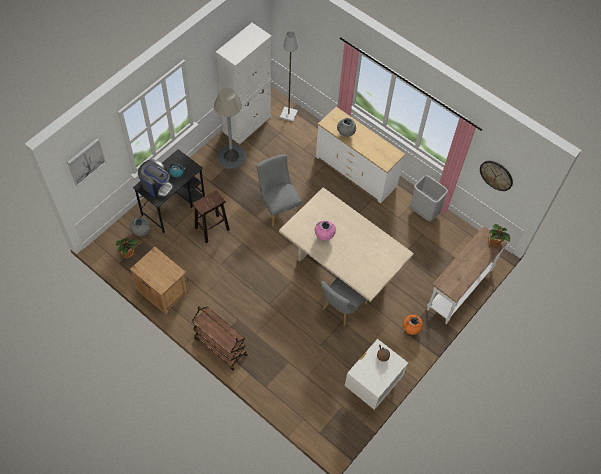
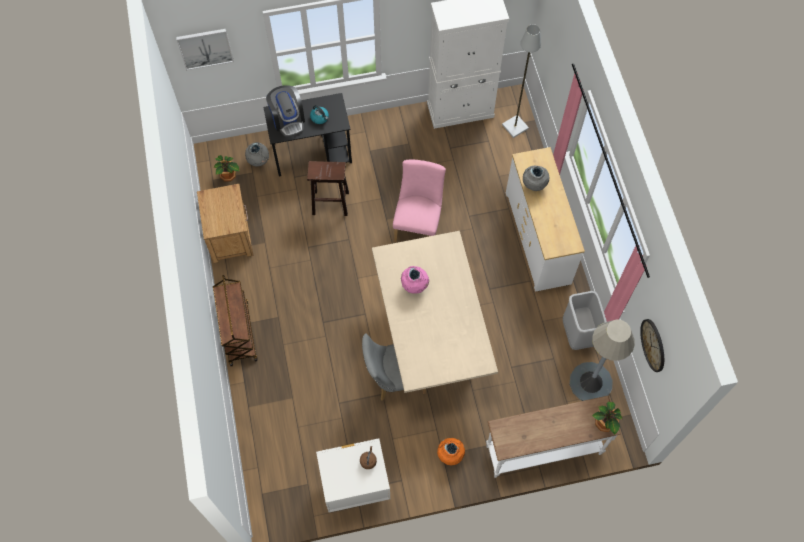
camera: 40 degrees right, 5 degrees up
grey floor lamp [214,88,246,169] -> grey floor lamp moved to [570,320,635,401]
grey chair [256,154,302,227] -> pink chair [393,159,446,242]

